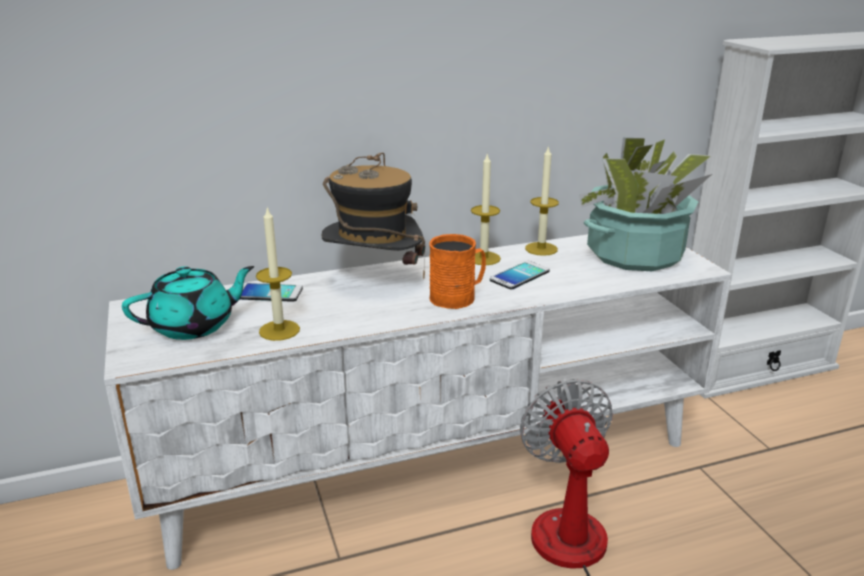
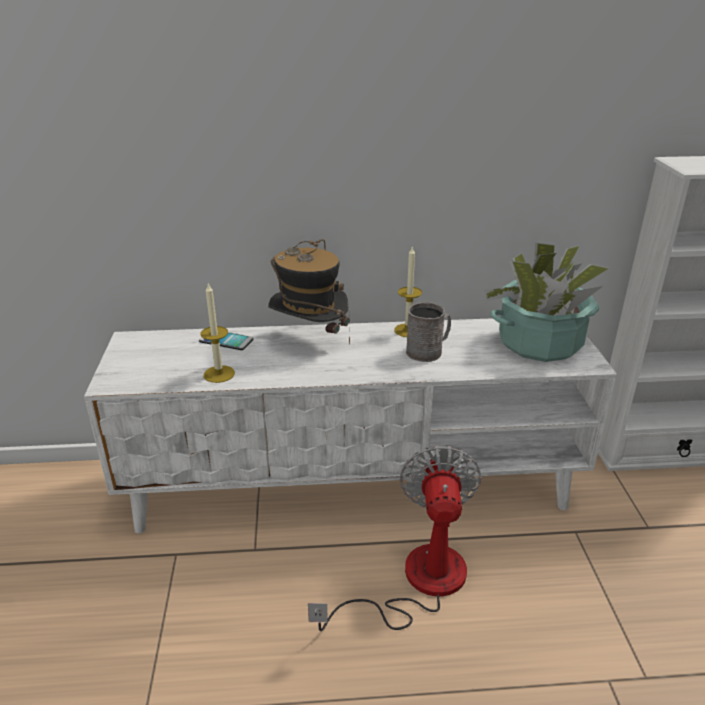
camera: 15 degrees right, 5 degrees up
turquoise teapot [122,266,254,340] -> none
orange mug [429,234,486,309] -> none
phone [490,261,550,289] -> grey mug [406,302,451,362]
candle [525,145,559,256] -> none

